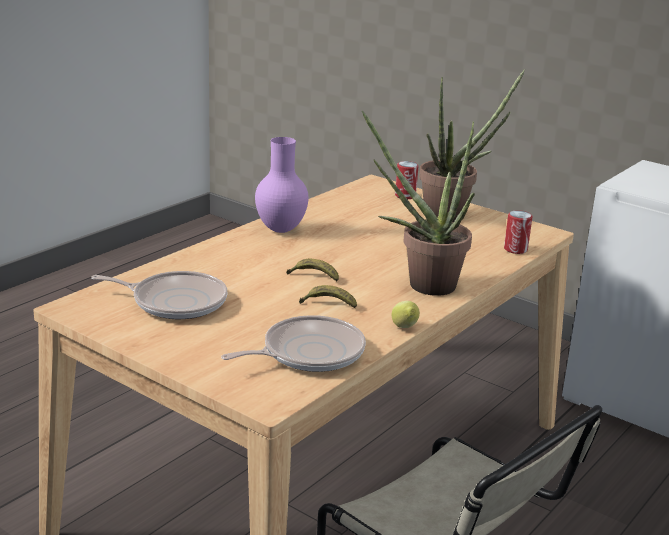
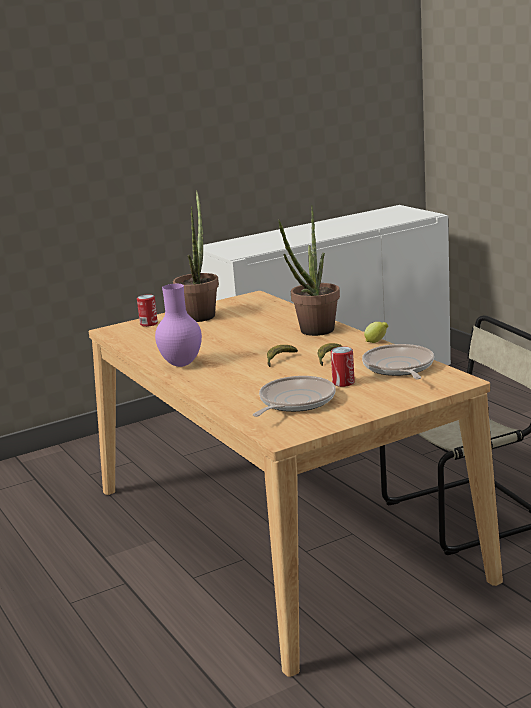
camera: 65 degrees left, 5 degrees down
can [504,210,533,254] -> can moved to [331,346,355,387]

